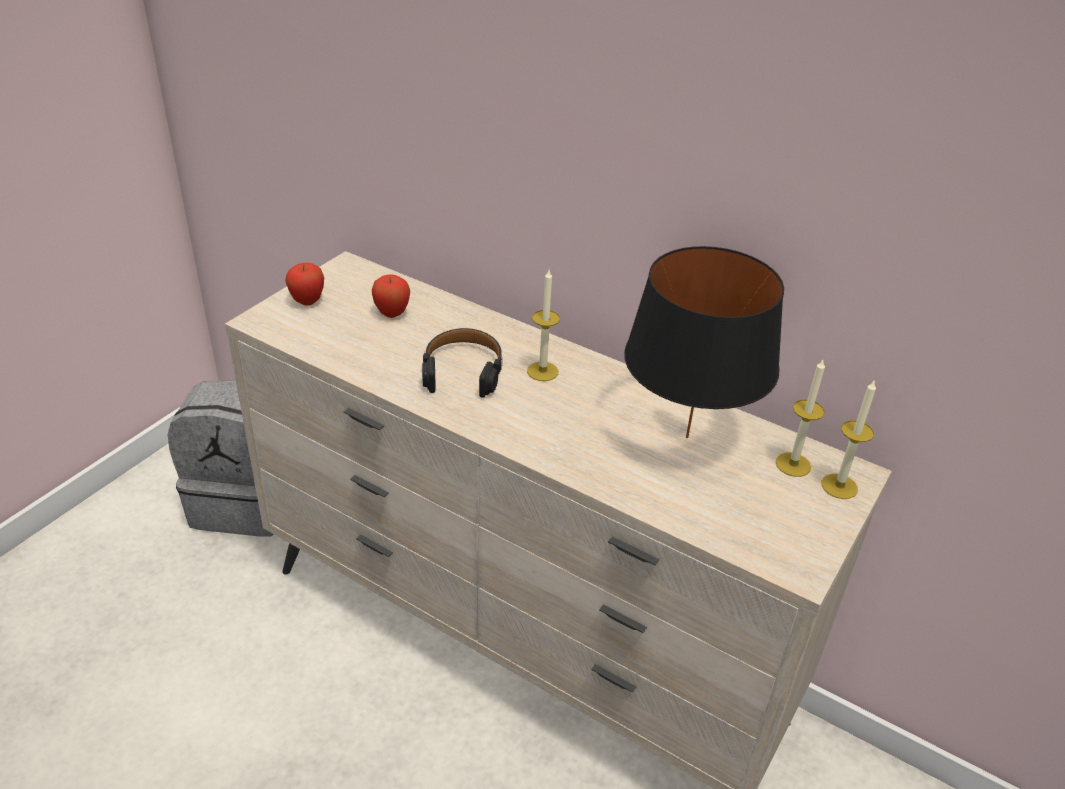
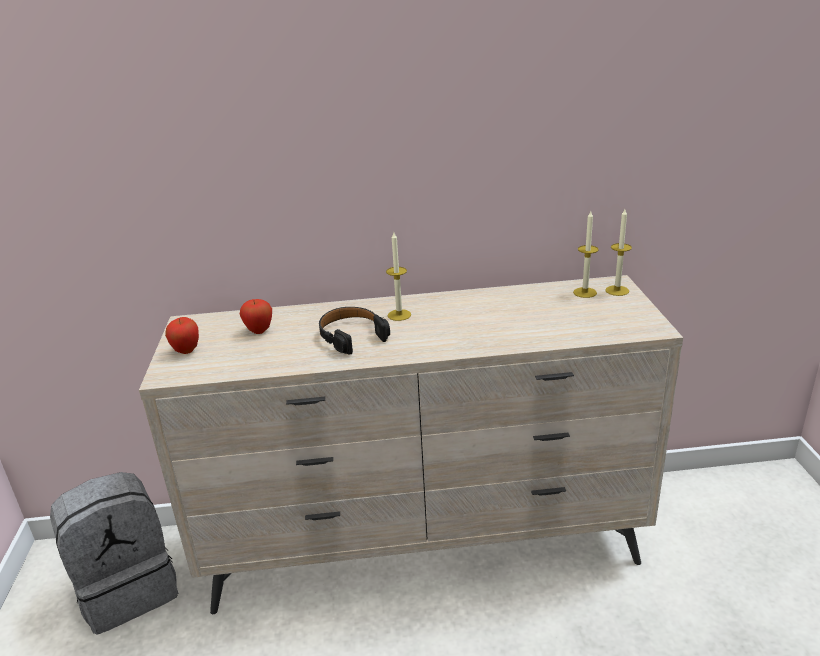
camera: 35 degrees left, 10 degrees down
black table lamp [624,246,784,438] -> none

